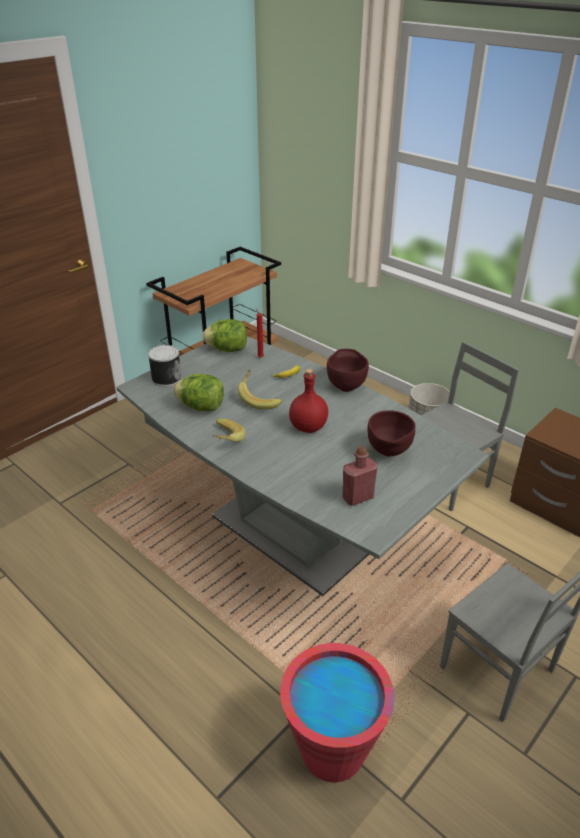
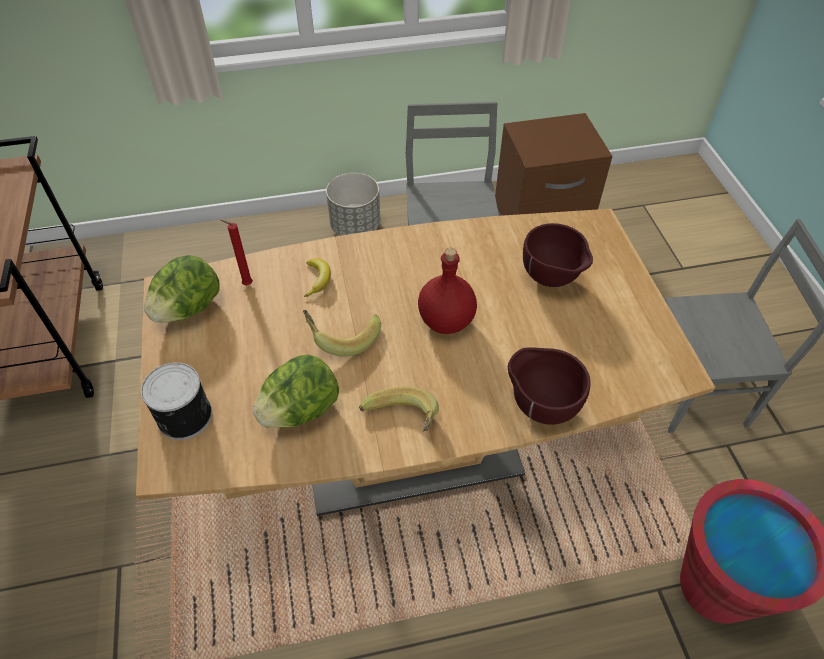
camera: 55 degrees left, 15 degrees up
grey dining table [116,336,489,596] -> brown dining table [136,209,715,516]
brown bowl [327,349,369,392] -> brown bowl moved to [508,347,590,425]
red bottle [342,446,378,506] -> none

